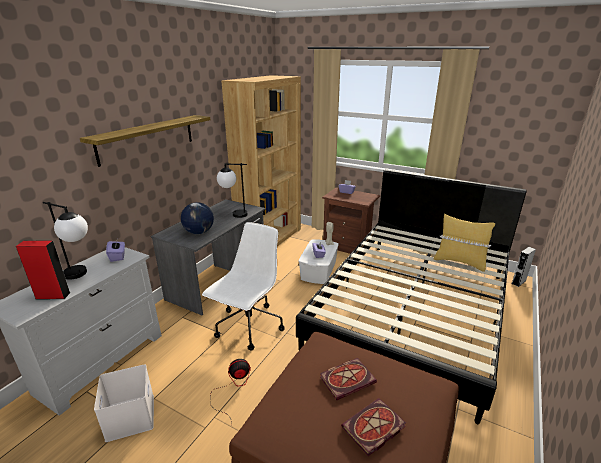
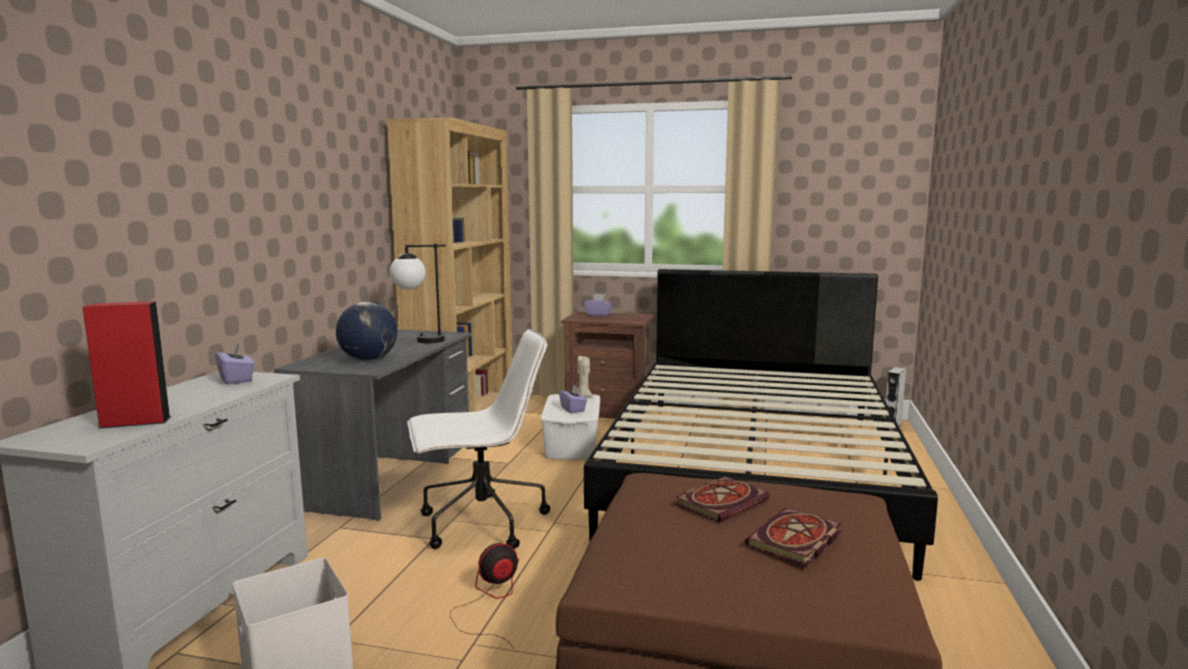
camera: 15 degrees left, 15 degrees down
table lamp [43,202,88,280] -> none
shelf [80,115,210,167] -> none
white office chair [202,222,285,351] -> white office chair turned 60 degrees clockwise [407,329,550,549]
yellow pillow [434,214,495,272] -> none

